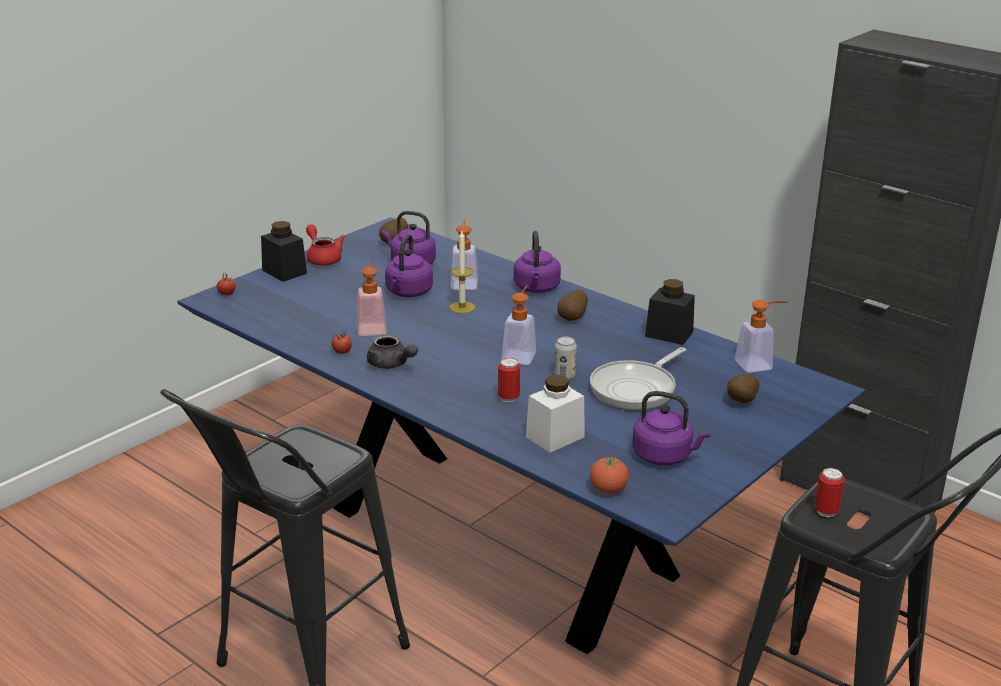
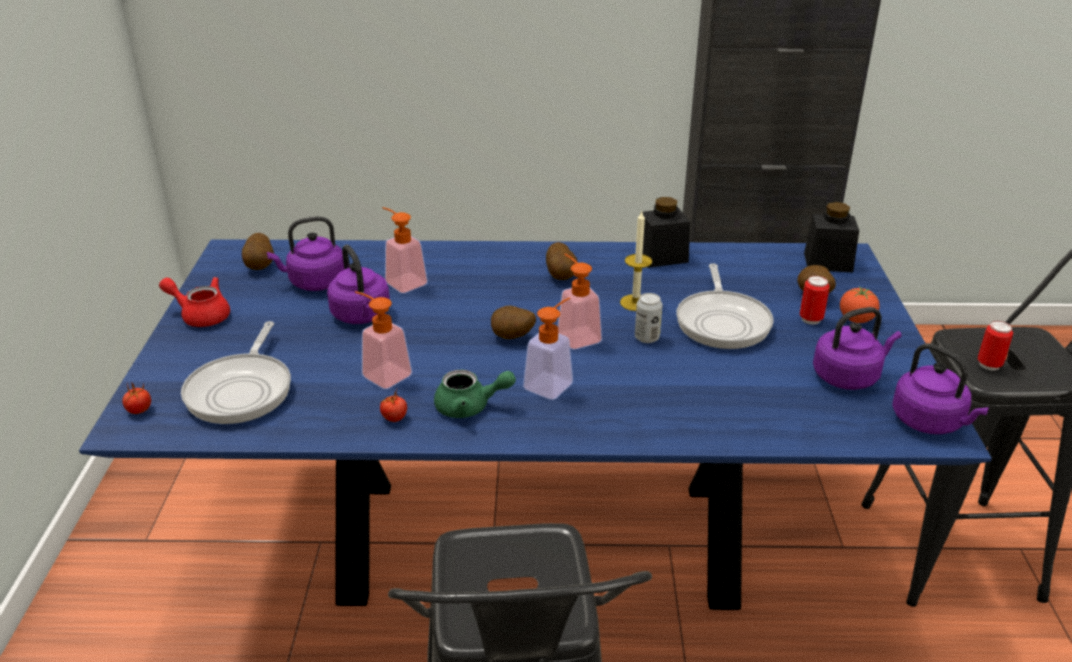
camera: 40 degrees left, 5 degrees up
black jar [261,221,307,282] -> black jar moved to [804,202,859,273]
grey teapot [367,334,418,369] -> green teapot [434,370,516,418]
candle [449,231,475,314] -> candle moved to [620,211,652,311]
can [498,358,520,402] -> can moved to [800,276,830,324]
purple kettle [514,231,561,293] -> purple kettle moved to [892,343,989,434]
white jar [526,375,585,453] -> none
tomato [590,457,629,494] -> tomato moved to [840,287,880,323]
soap dispenser [735,300,788,373] -> soap dispenser moved to [523,297,573,400]
none -> frying pan [181,321,291,424]
none -> potato [491,306,536,339]

